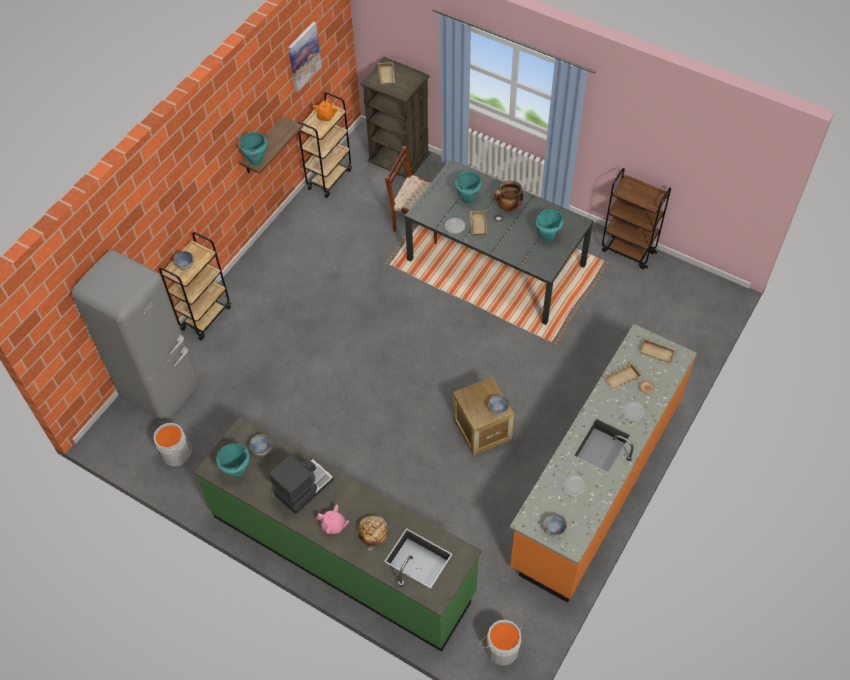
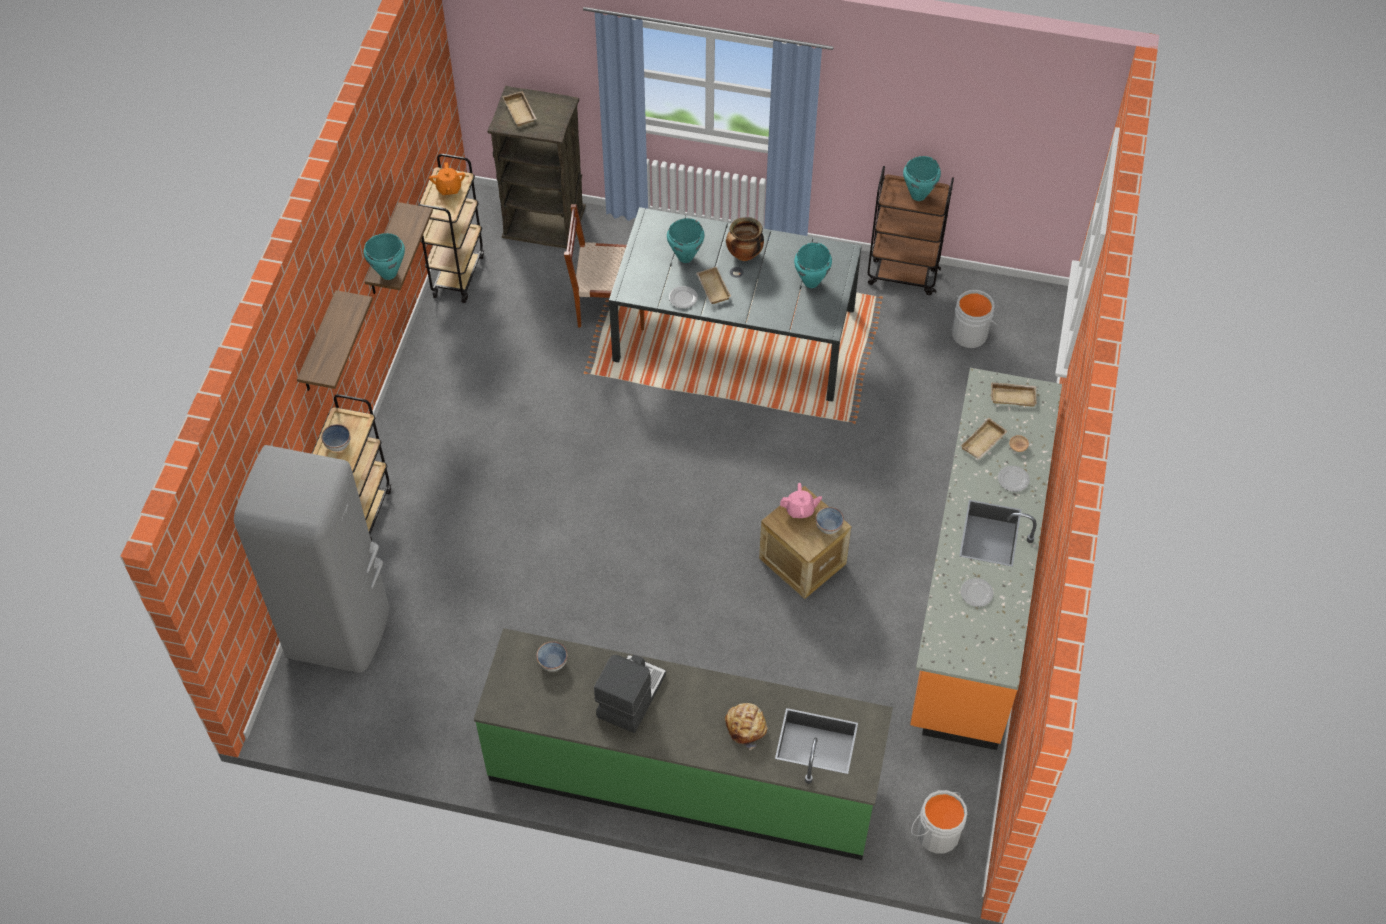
camera: 20 degrees left, 0 degrees up
grey bucket [153,423,192,466] -> grey bucket moved to [952,290,1000,348]
turquoise cooking pot [216,443,250,478] -> turquoise cooking pot moved to [903,156,941,201]
picture [288,22,322,92] -> none
pink teapot [316,505,349,534] -> pink teapot moved to [780,483,822,518]
bowl [543,514,567,537] -> none
none -> shelf [297,290,373,391]

